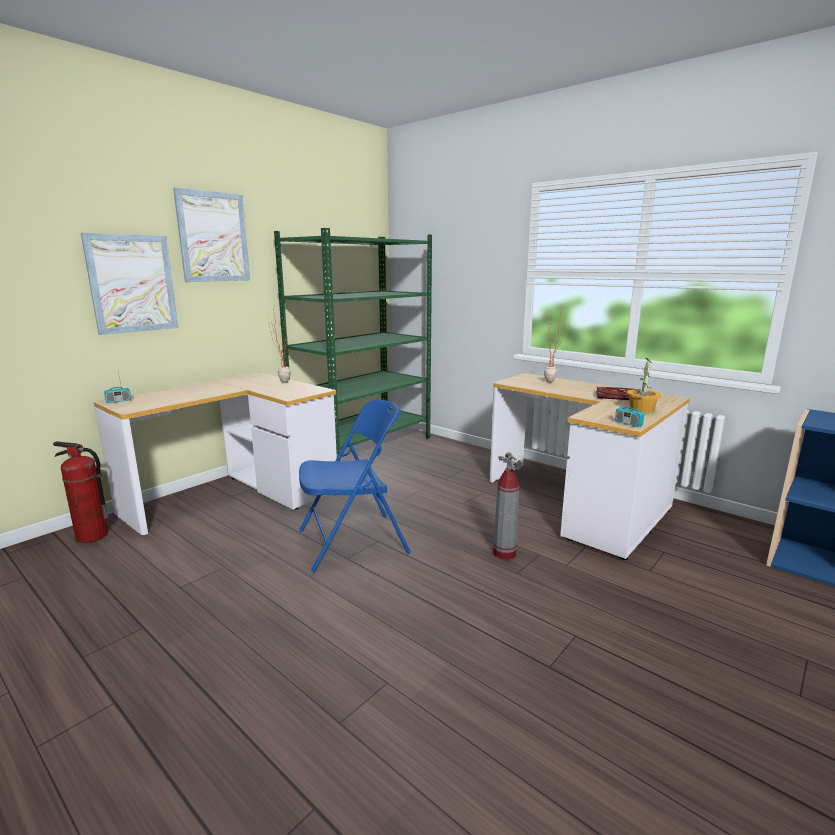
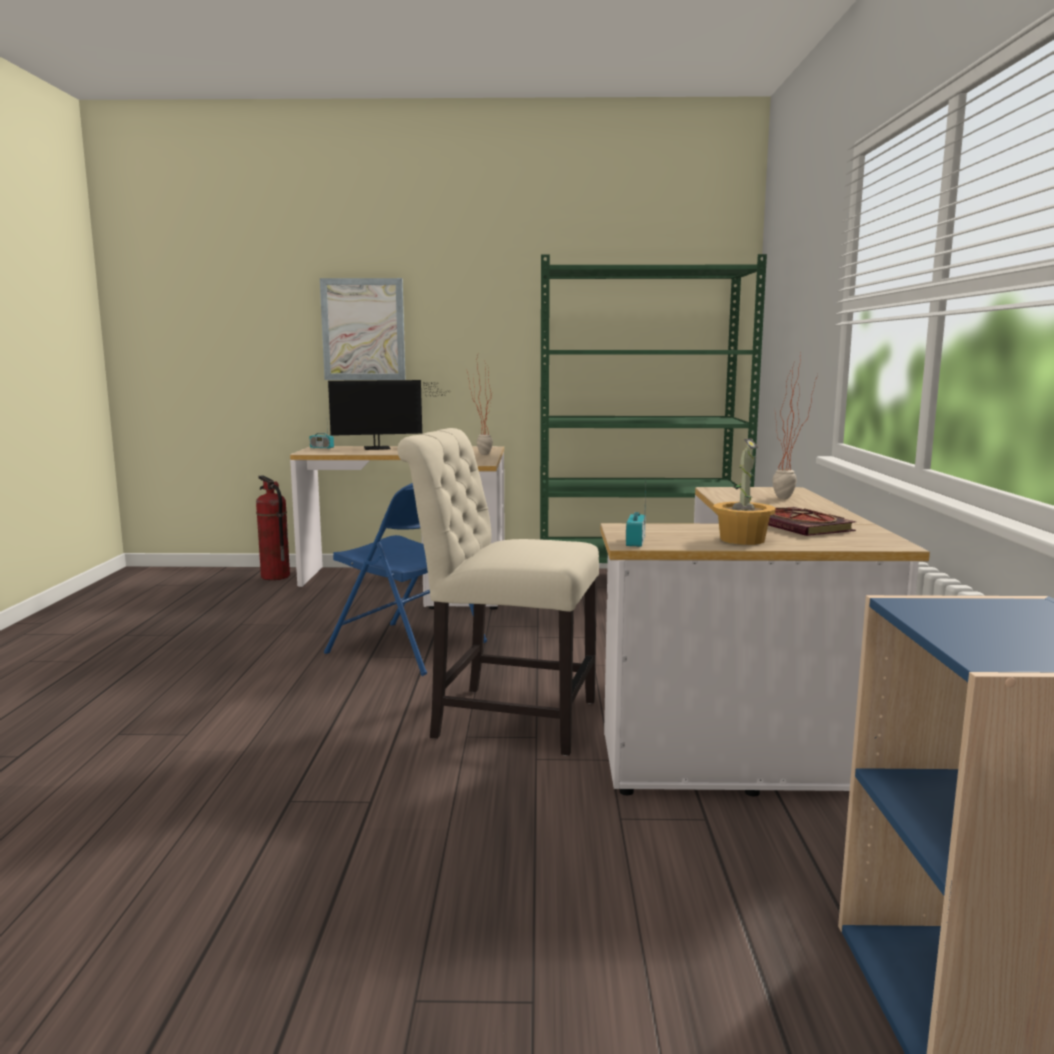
camera: 50 degrees right, 5 degrees down
picture [173,188,250,282] -> none
fire extinguisher [493,452,522,560] -> beige chair [397,428,599,756]
none -> monitor [328,380,451,450]

